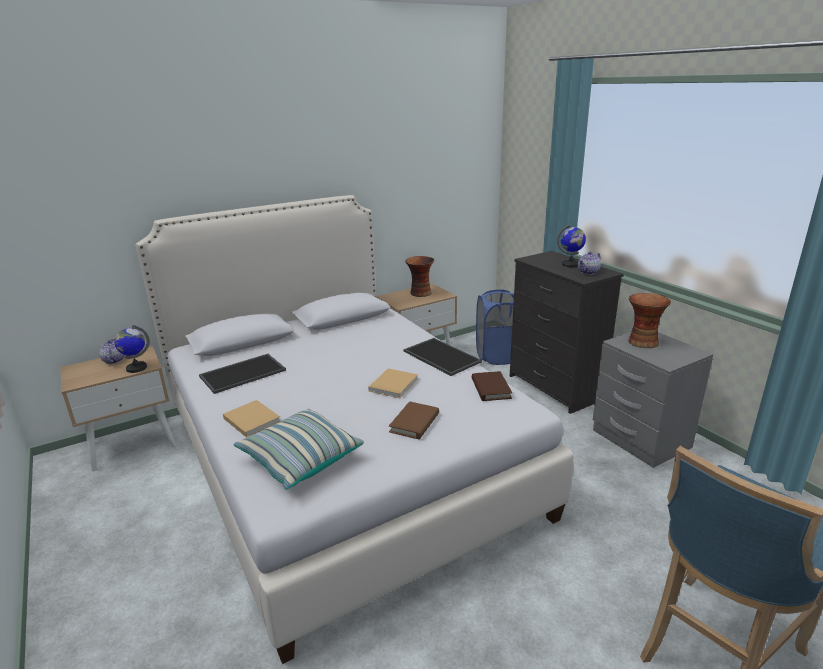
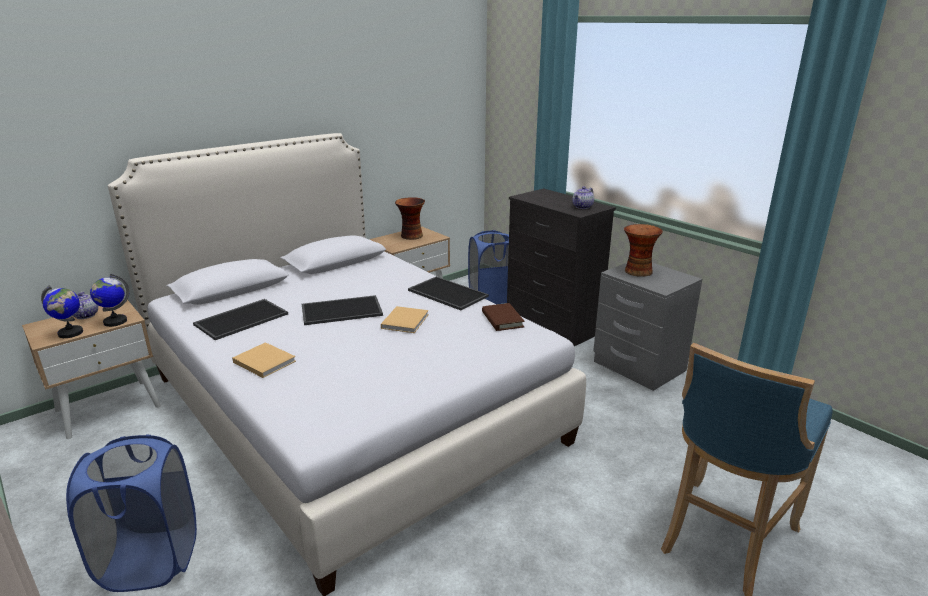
camera: 10 degrees left, 0 degrees up
pillow [233,408,364,490] -> none
brown book [389,401,439,439] -> none
globe [557,224,586,267] -> globe moved to [41,285,83,338]
none -> blue laundry basket [66,434,197,592]
none -> tray [301,295,383,325]

